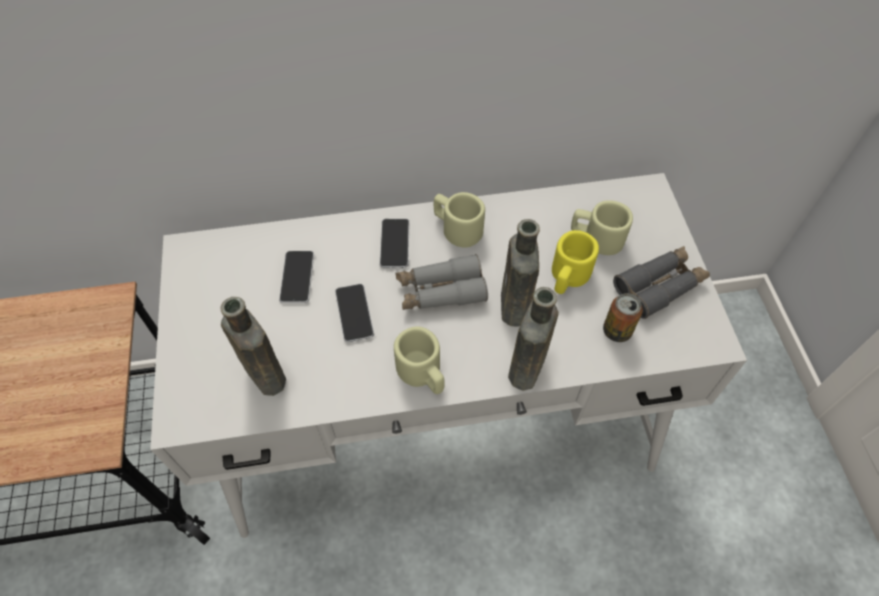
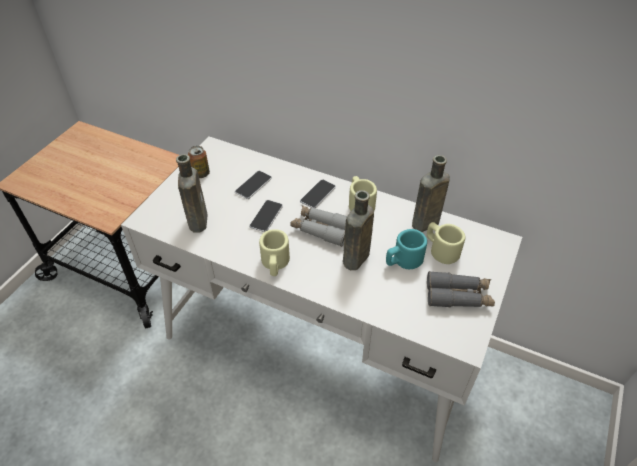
camera: 35 degrees right, 10 degrees down
brown bottle [508,287,559,391] -> brown bottle moved to [412,155,450,232]
yellow mug [552,230,599,294] -> turquoise mug [386,229,427,269]
can [603,293,643,342] -> can moved to [188,146,210,178]

